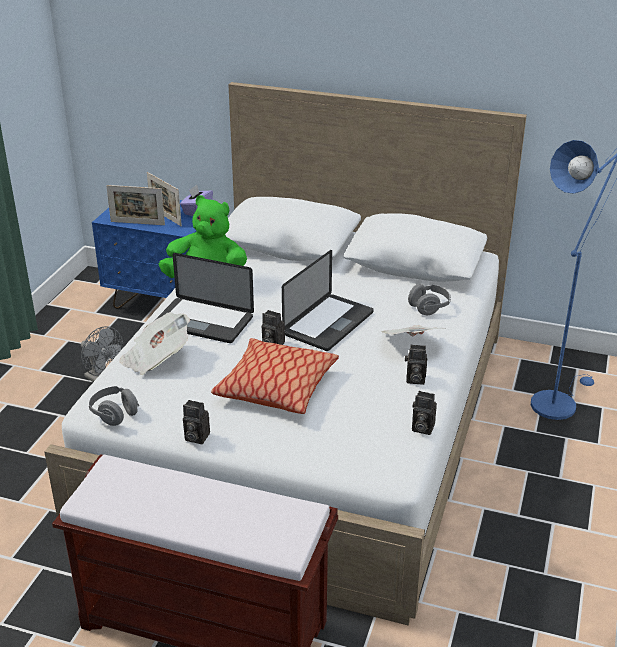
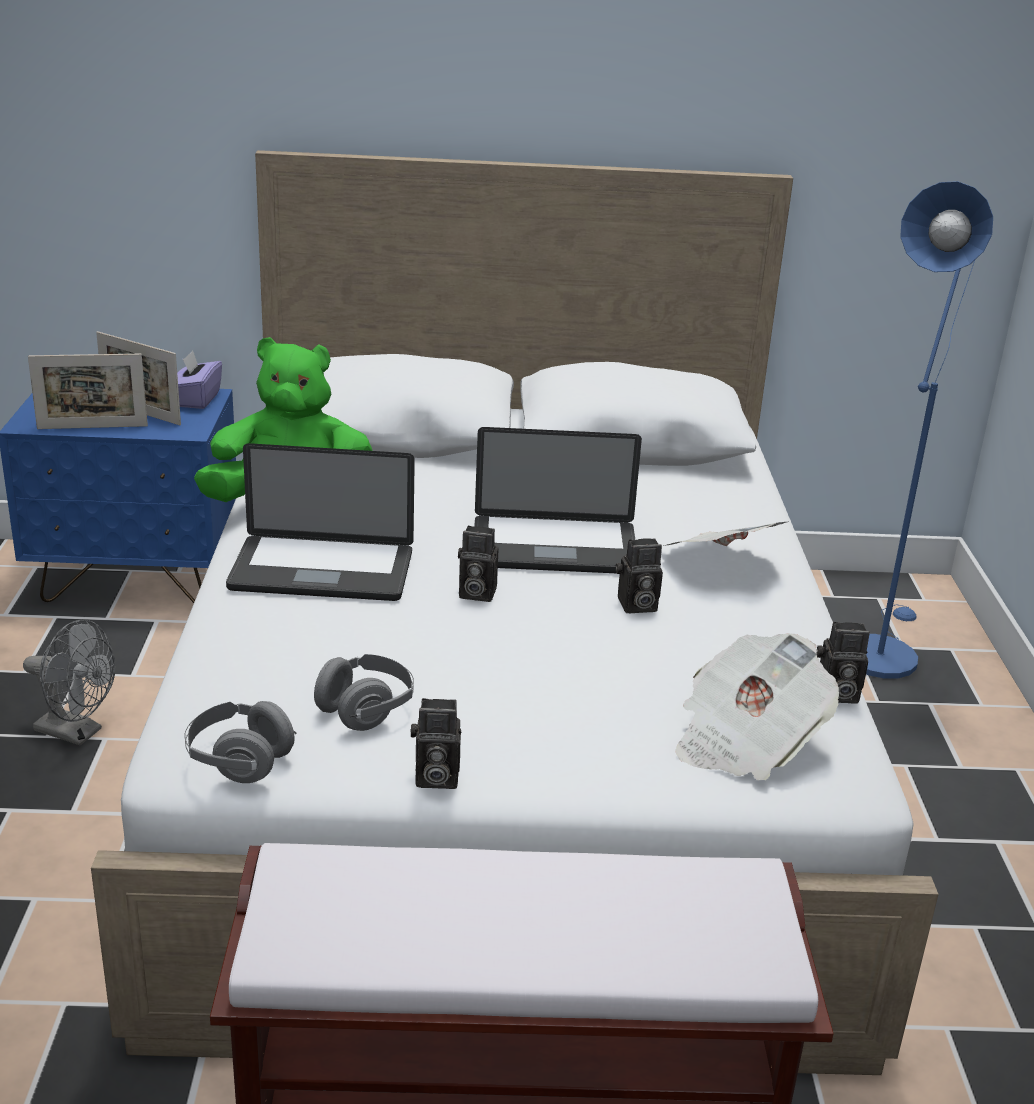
camera: 20 degrees left, 5 degrees down
newspaper [120,312,190,375] -> newspaper moved to [675,633,839,780]
pillow [211,338,339,414] -> none
laptop [282,250,374,351] -> laptop turned 75 degrees clockwise [474,427,642,573]
camera [405,345,427,385] -> camera moved to [616,538,663,613]
grey headphones [408,284,451,315] -> grey headphones moved to [314,654,414,731]

